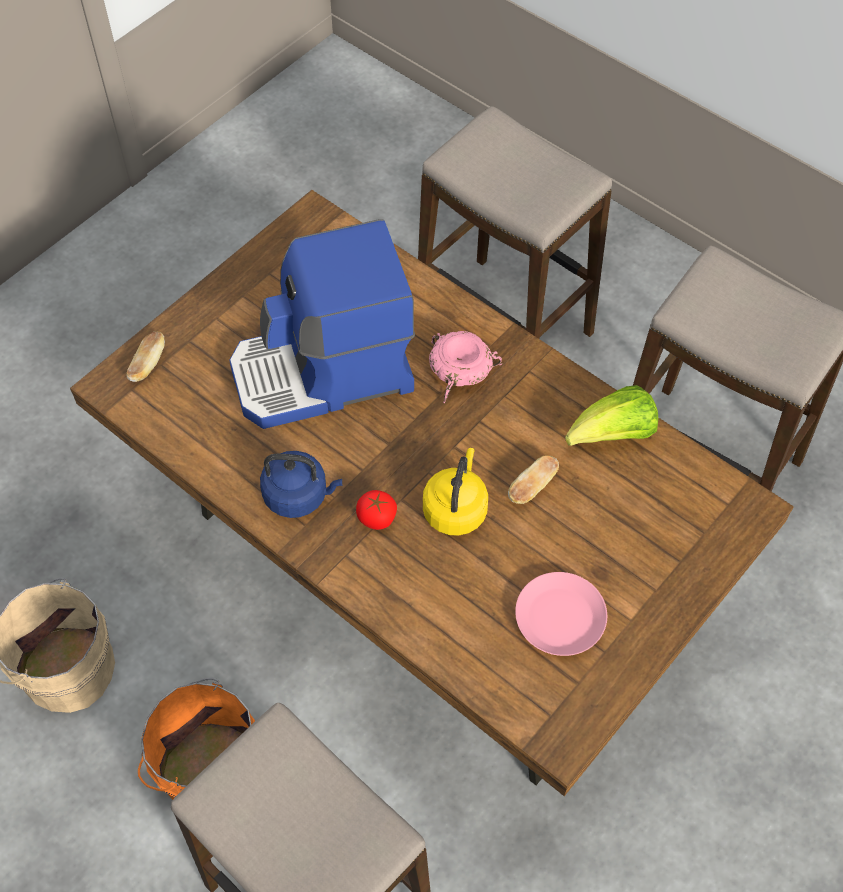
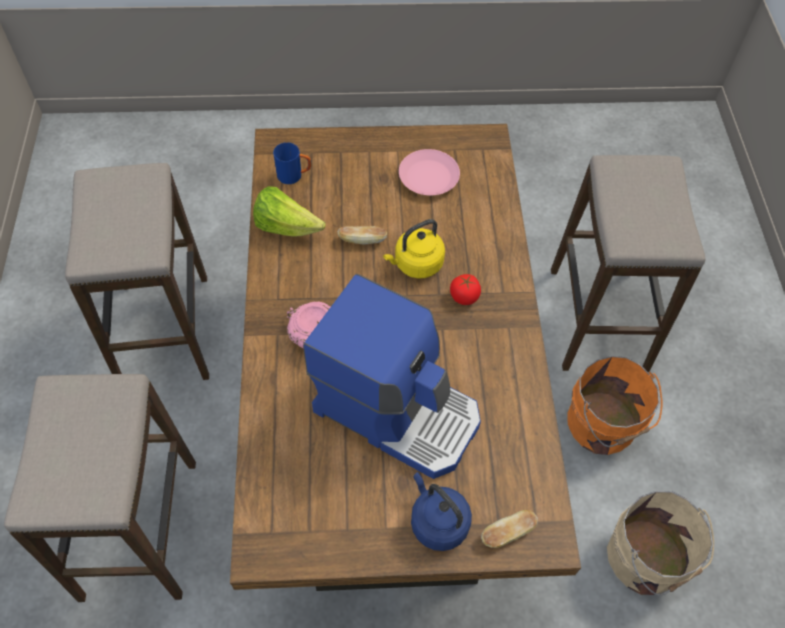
camera: 135 degrees left, 0 degrees up
blue kettle [260,451,342,518] -> blue kettle moved to [411,472,472,551]
none -> blue mug [273,142,312,184]

